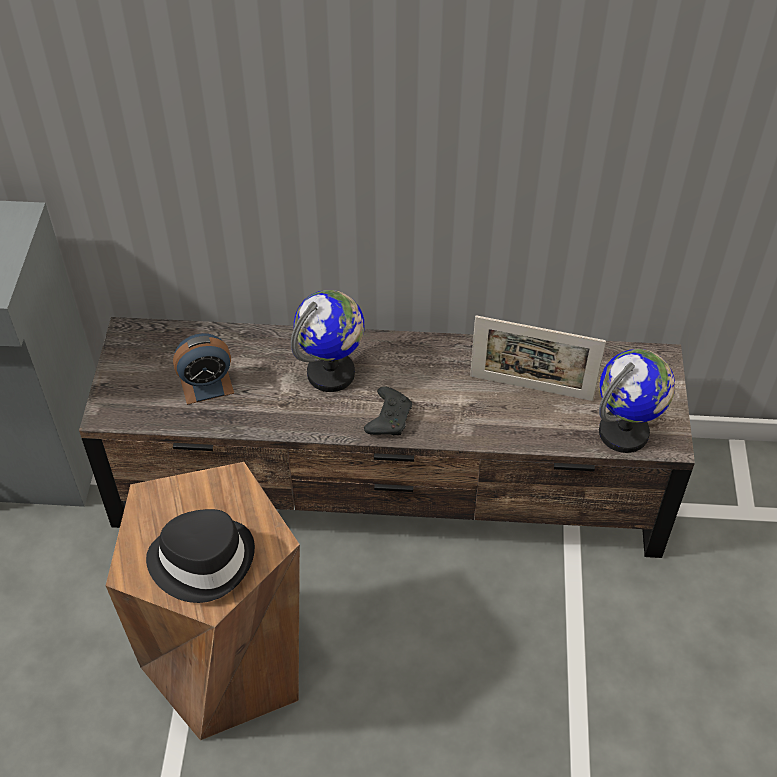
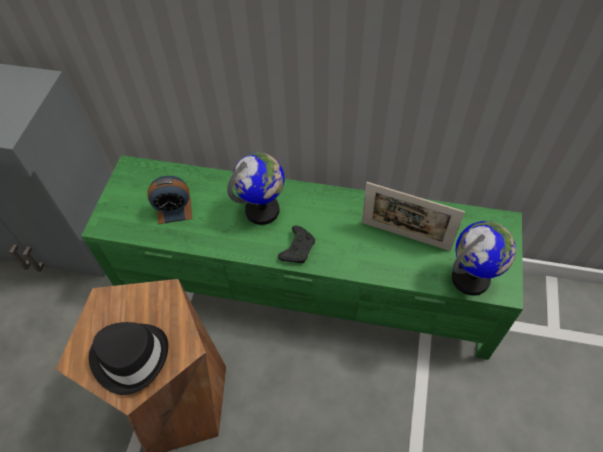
camera: 10 degrees right, 5 degrees up
brown tv stand [79,317,695,558] -> green tv stand [81,155,523,360]

